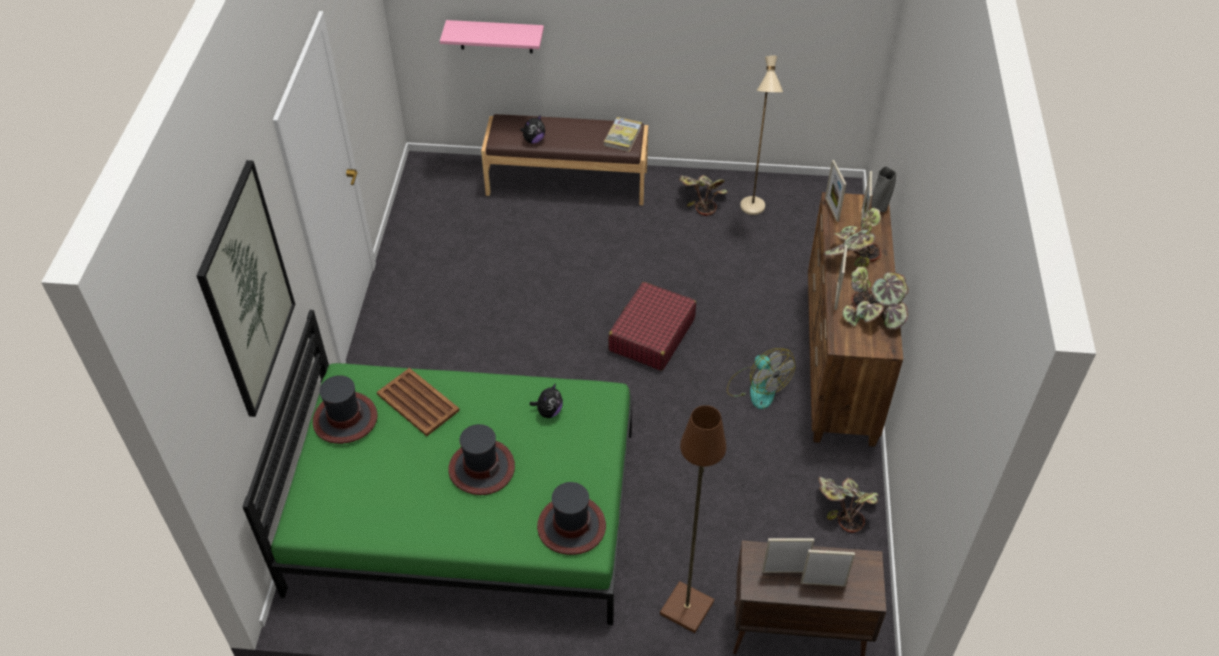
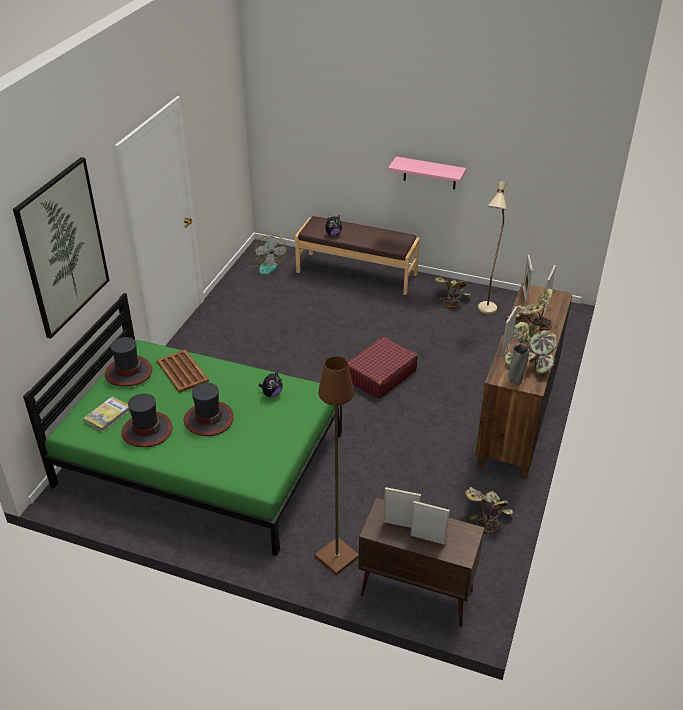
camera: 15 degrees right, 10 degrees down
pink shelf [440,20,544,53] -> pink shelf moved to [388,157,466,189]
hat [537,482,606,555] -> hat moved to [121,393,172,447]
book [604,117,642,152] -> book moved to [84,396,130,432]
fan [727,348,795,409] -> fan moved to [248,234,287,275]
grey vase [871,166,896,212] -> grey vase moved to [508,344,529,384]

